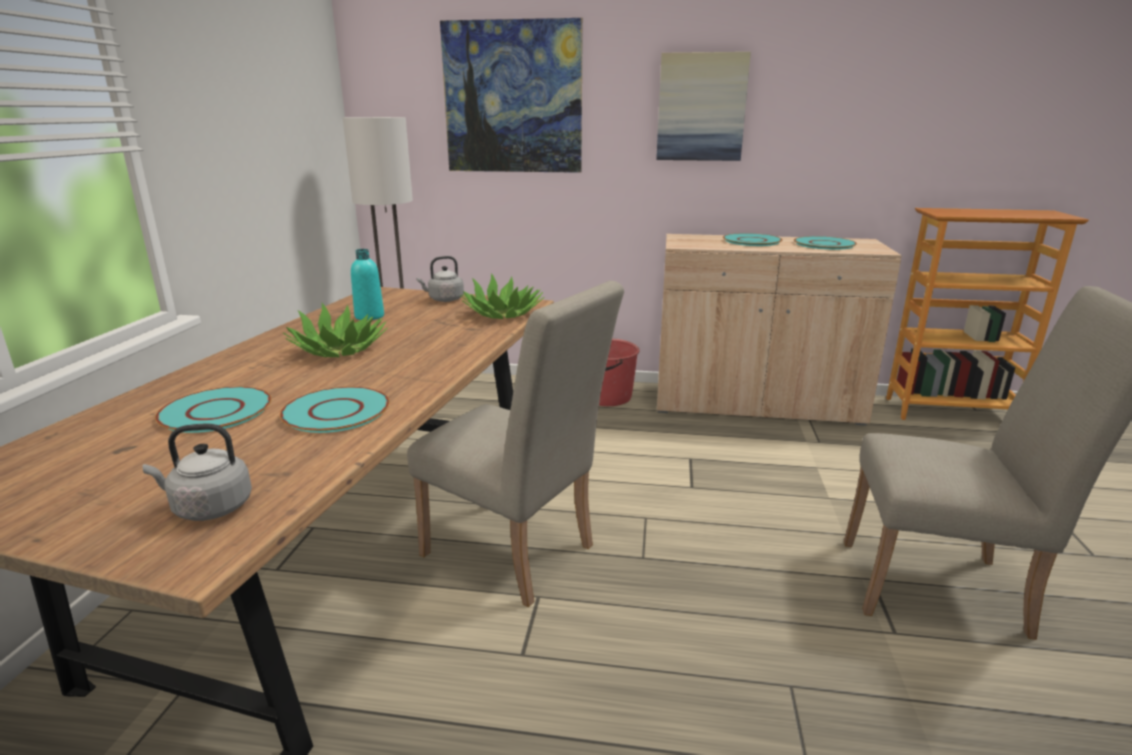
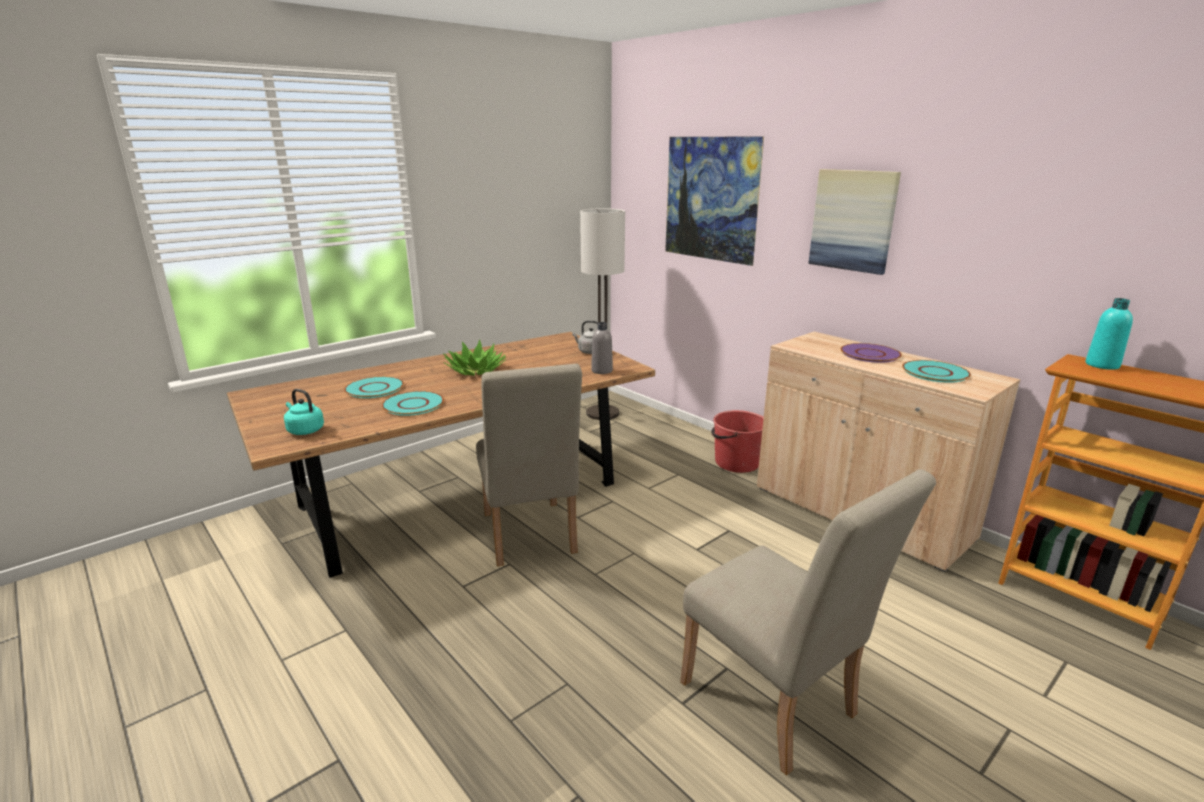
camera: 40 degrees right, 0 degrees up
grey kettle [143,424,252,521] -> turquoise kettle [284,389,324,435]
turquoise bottle [351,249,384,320] -> turquoise bottle moved to [1086,298,1133,370]
potted plant [460,273,544,319] -> grey bottle [591,322,613,374]
turquoise plate [723,233,782,246] -> purple plate [841,343,902,363]

